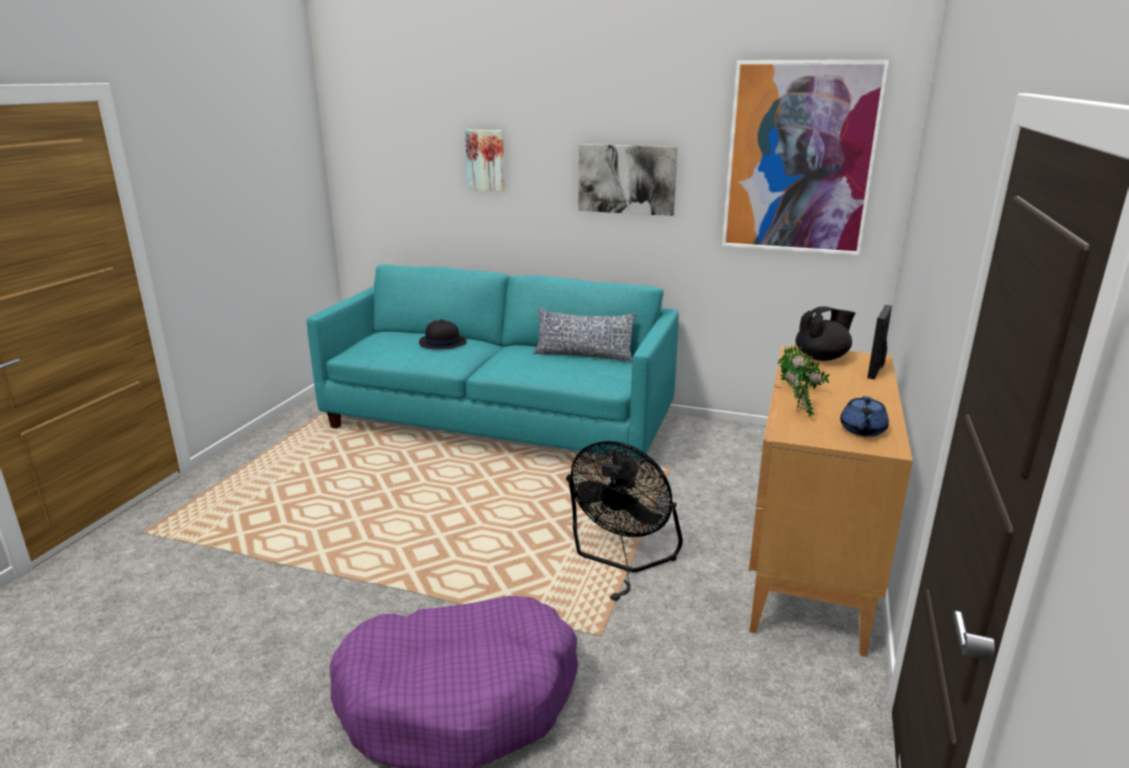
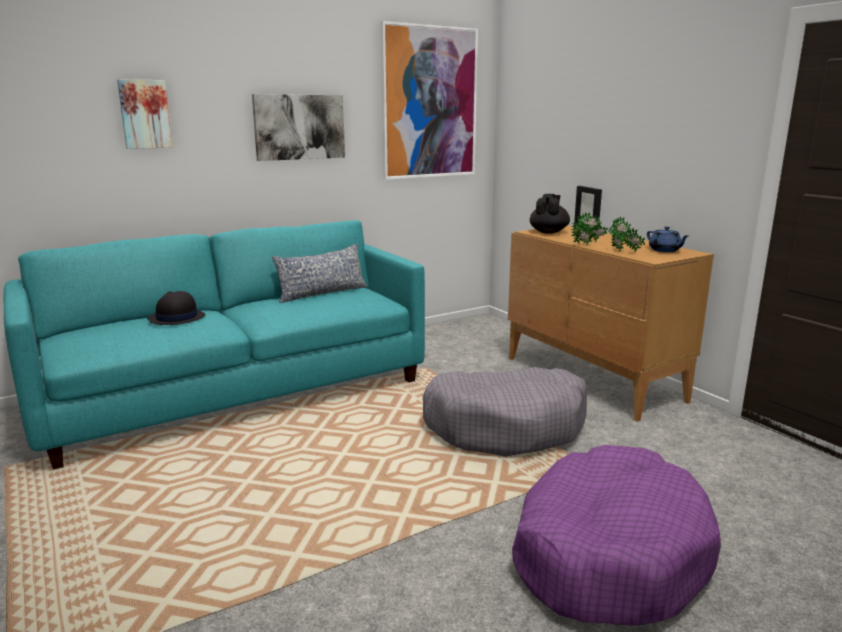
camera: 50 degrees left, 5 degrees down
black fan [566,441,683,601] -> grey dog bed [423,367,587,457]

